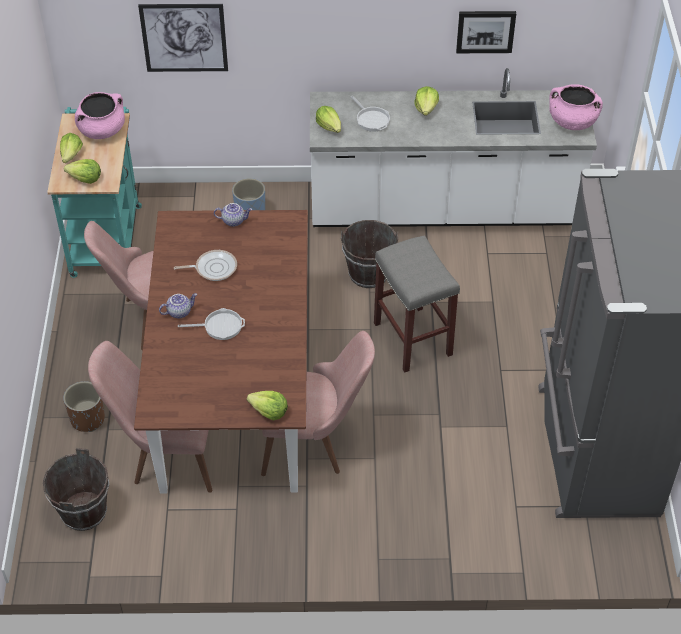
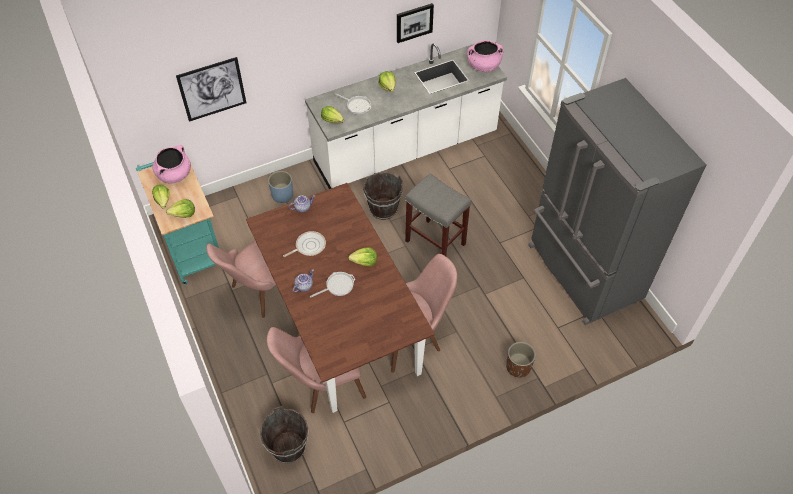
camera: 25 degrees left, 5 degrees up
brown planter [63,381,105,432] -> brown planter moved to [506,342,536,378]
lettuce [247,391,288,420] -> lettuce moved to [348,247,377,266]

